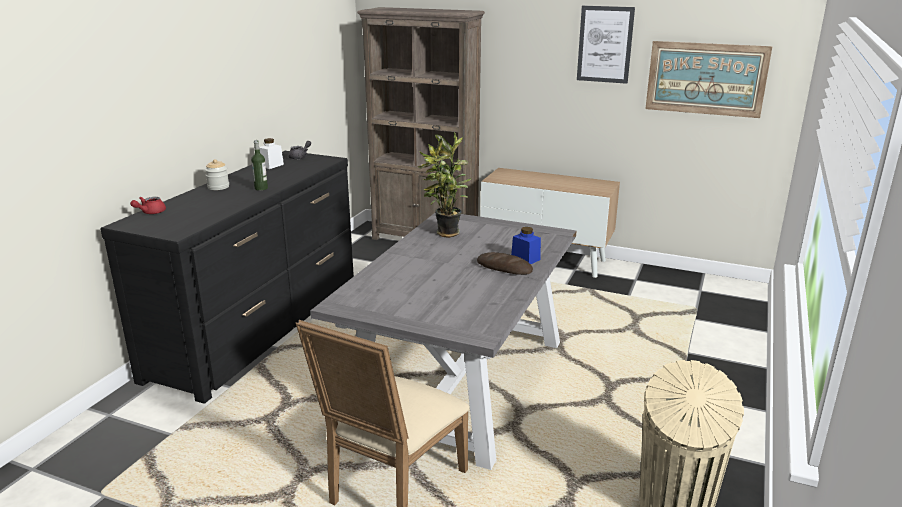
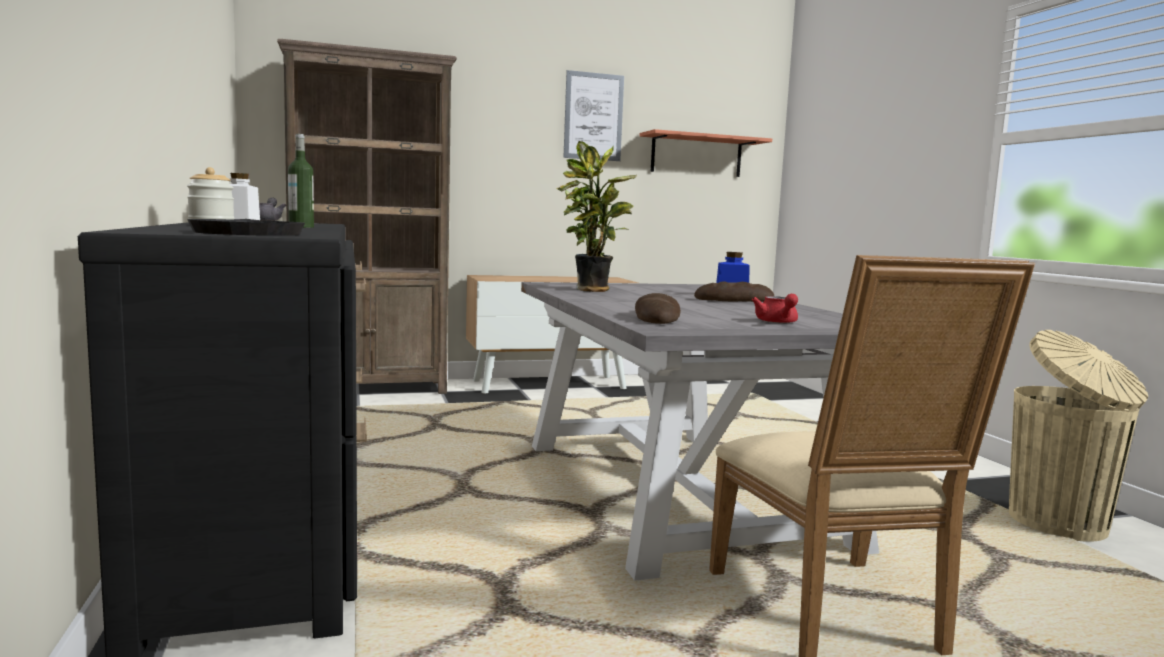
camera: 40 degrees left, 15 degrees down
red teapot [130,197,166,214] -> red teapot moved to [752,294,798,324]
picture [645,41,772,118] -> shelf [640,129,772,177]
none -> black frying pan [187,219,305,236]
none -> bread [635,293,681,324]

